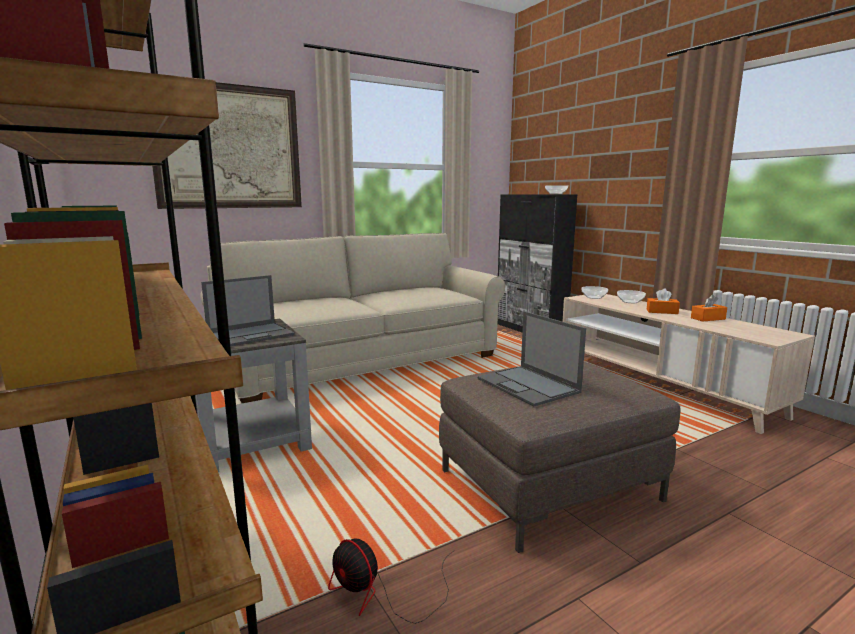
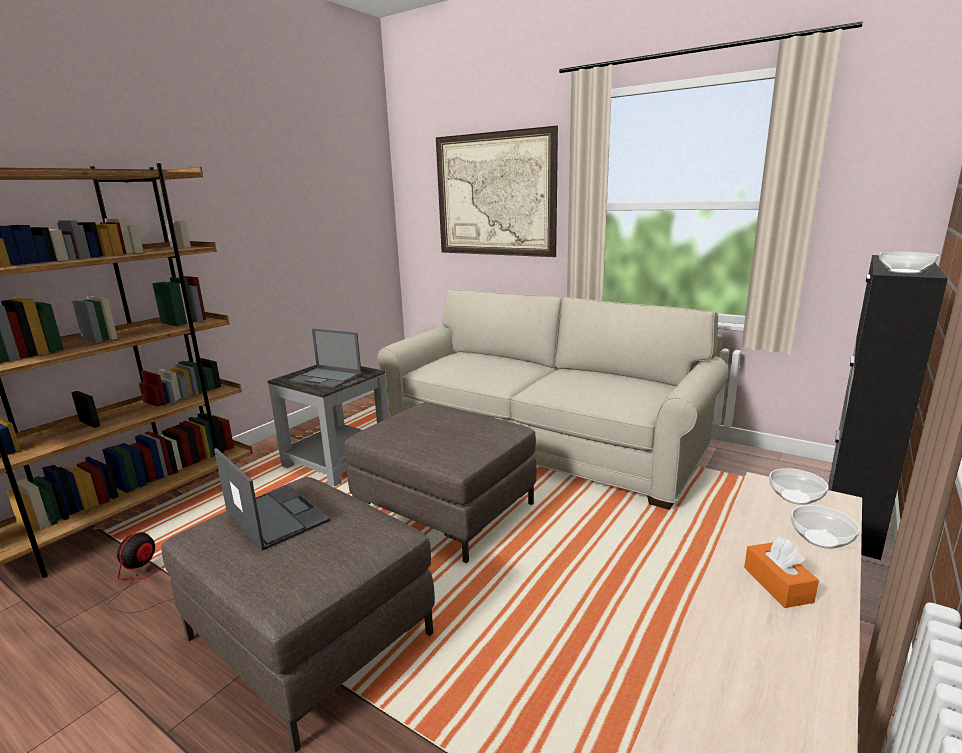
camera: 65 degrees right, 5 degrees up
laptop [478,311,586,406] -> laptop turned 105 degrees clockwise [214,448,330,551]
orange tissue box [691,295,727,322] -> none
none -> brown ottoman [344,402,537,563]

